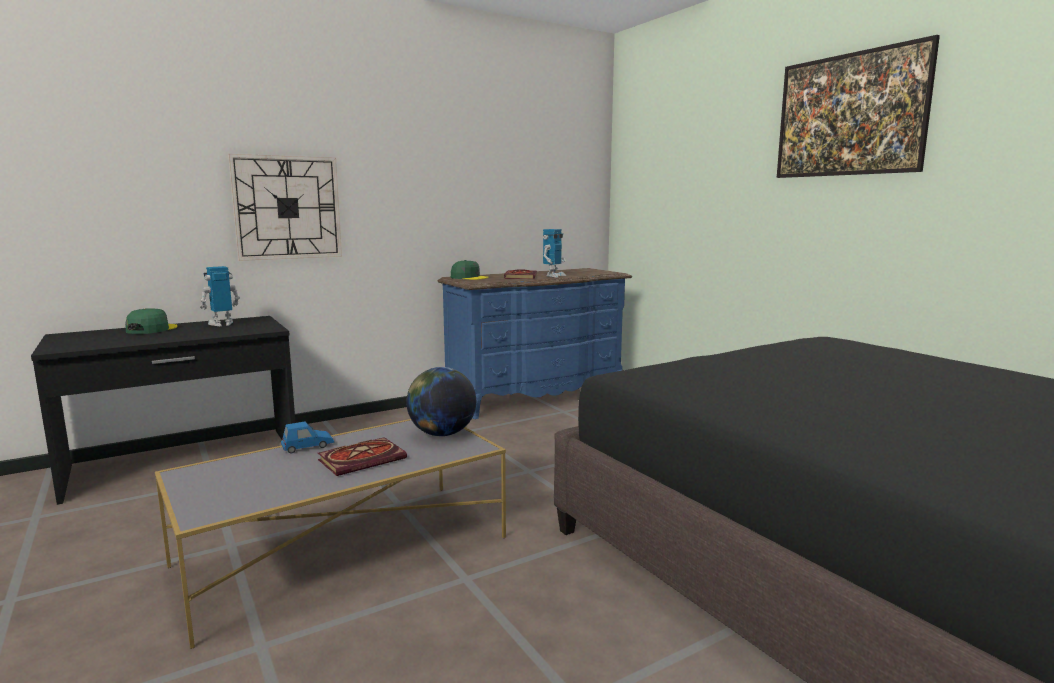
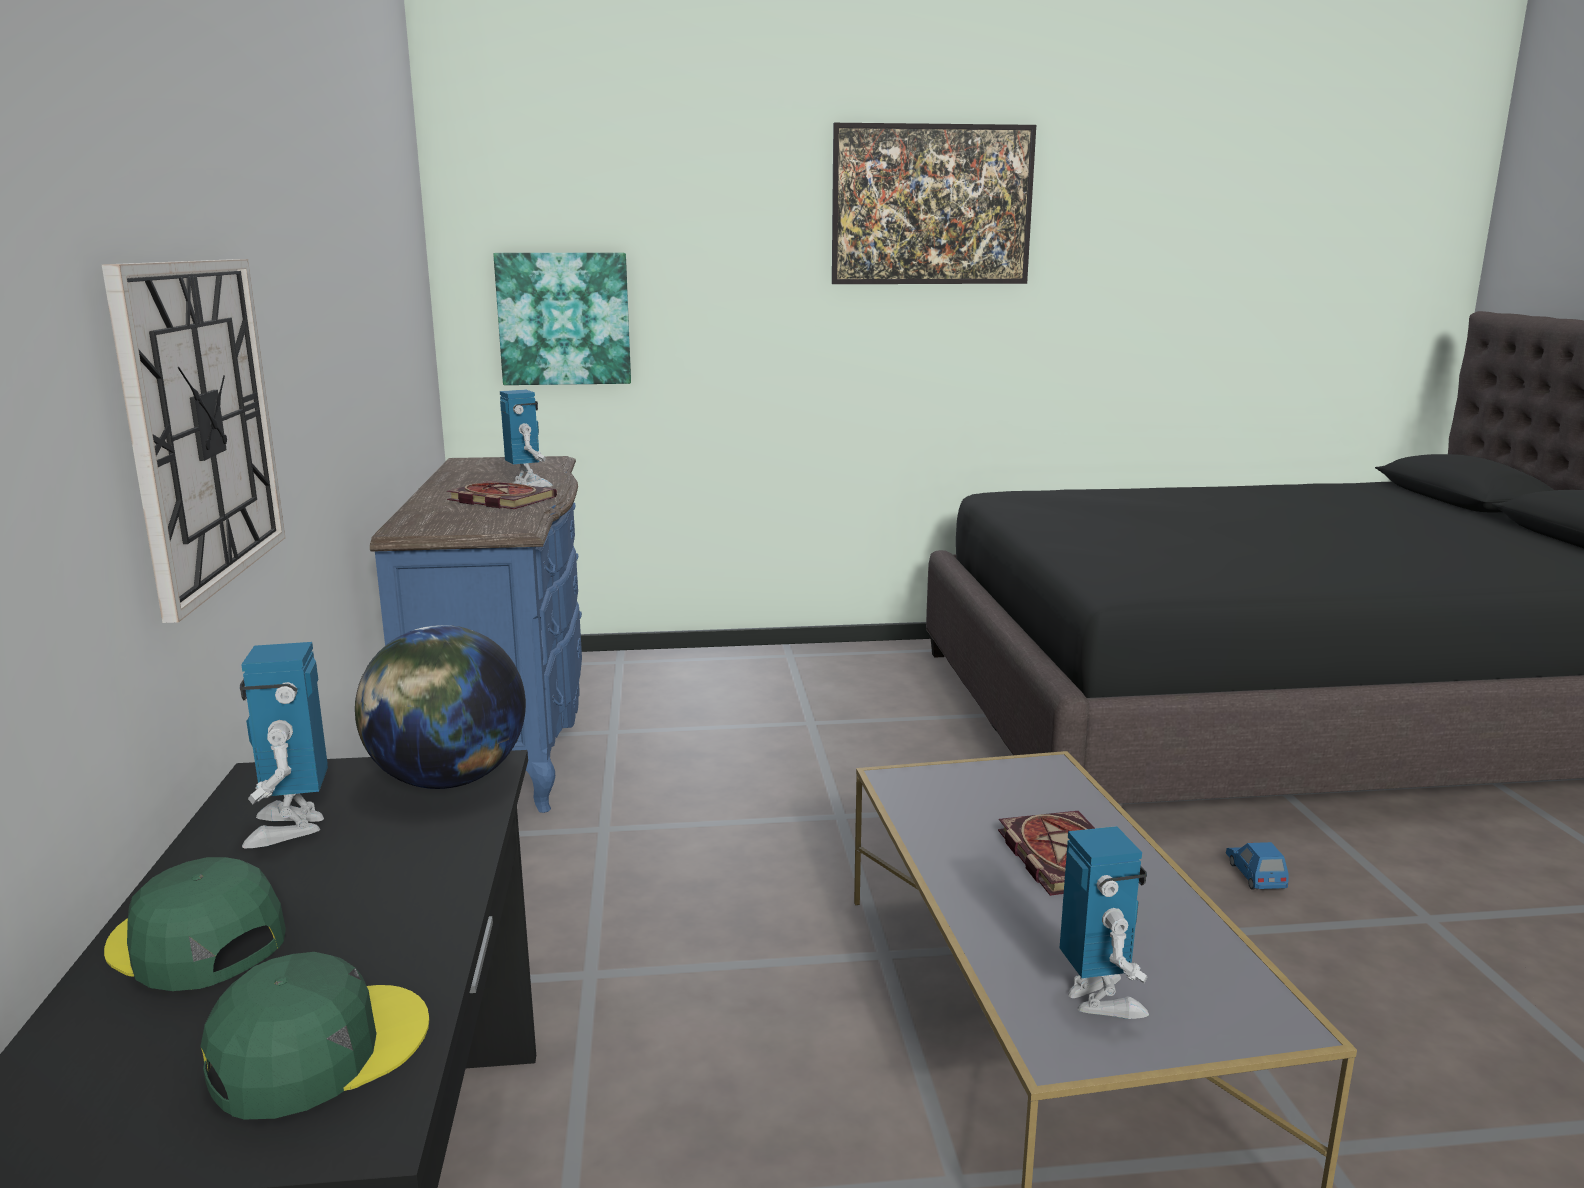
camera: 65 degrees left, 5 degrees up
blue toy car [281,421,334,453] -> blue toy car moved to [1226,842,1288,889]
globe [406,367,476,436] -> globe moved to [355,625,526,789]
green cap [451,260,489,280] -> green cap moved to [200,952,429,1120]
none -> picture [494,253,631,385]
none -> toy robot [1060,826,1149,1019]

